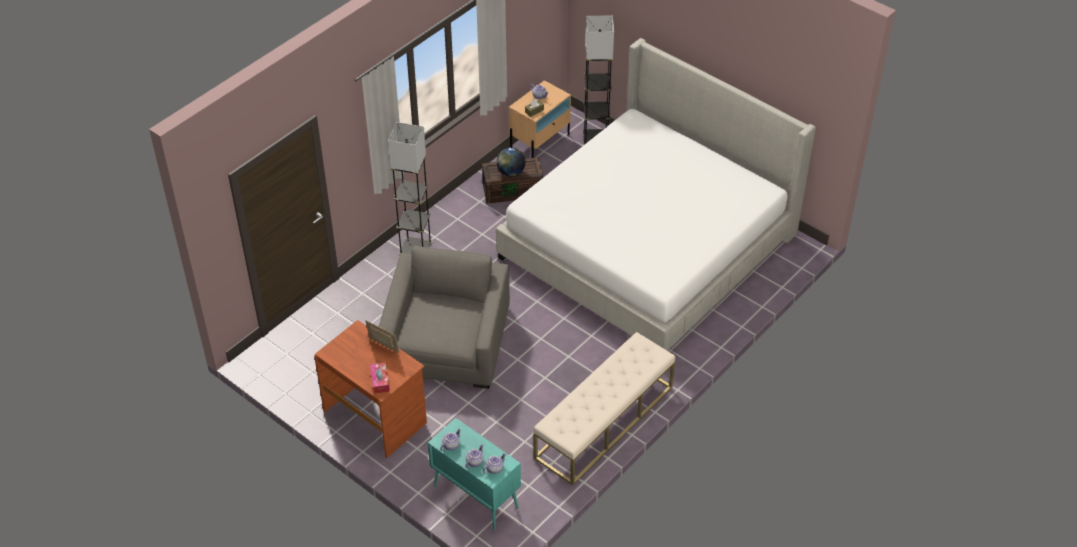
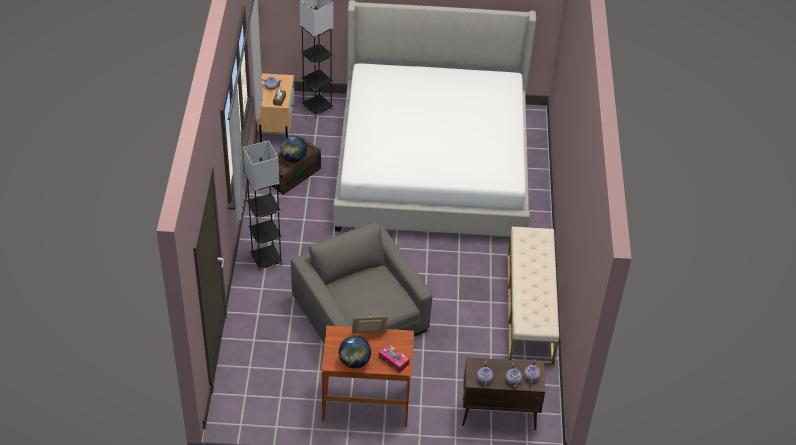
camera: 40 degrees left, 0 degrees up
turquoise cabinet [428,418,521,531] -> brown cabinet [462,357,545,430]
none -> globe [339,336,371,369]

